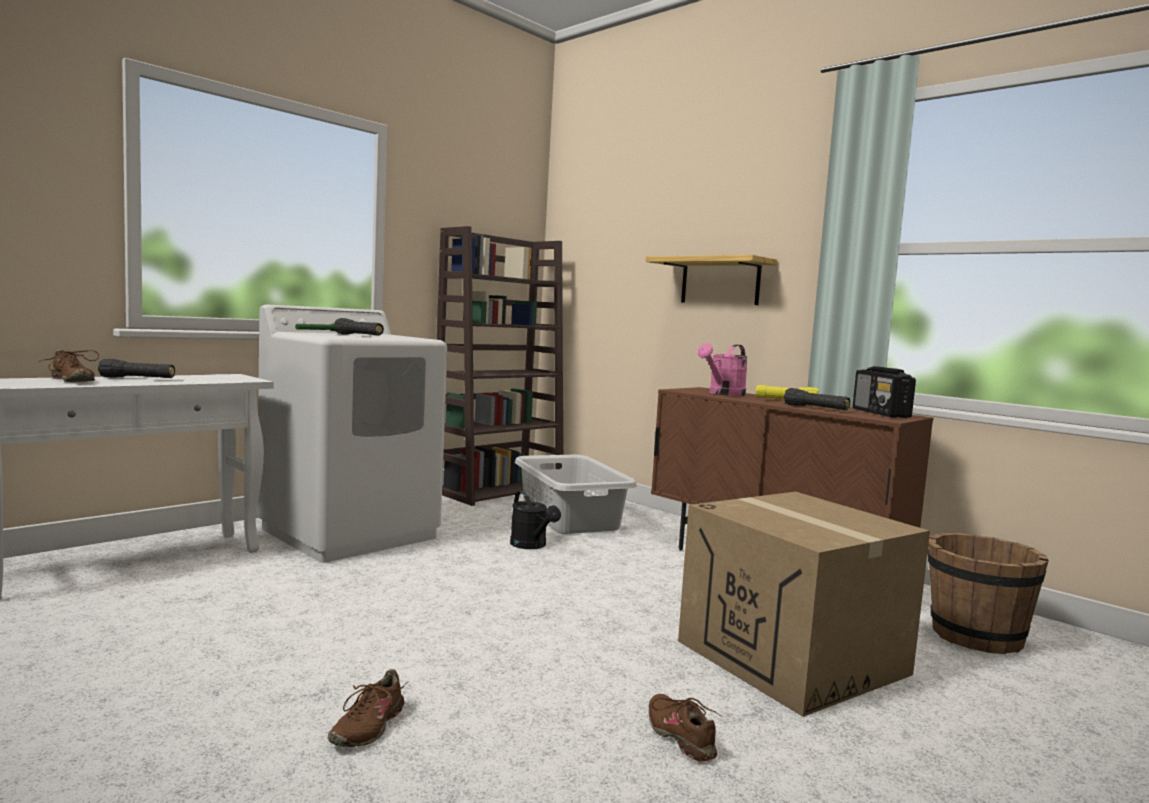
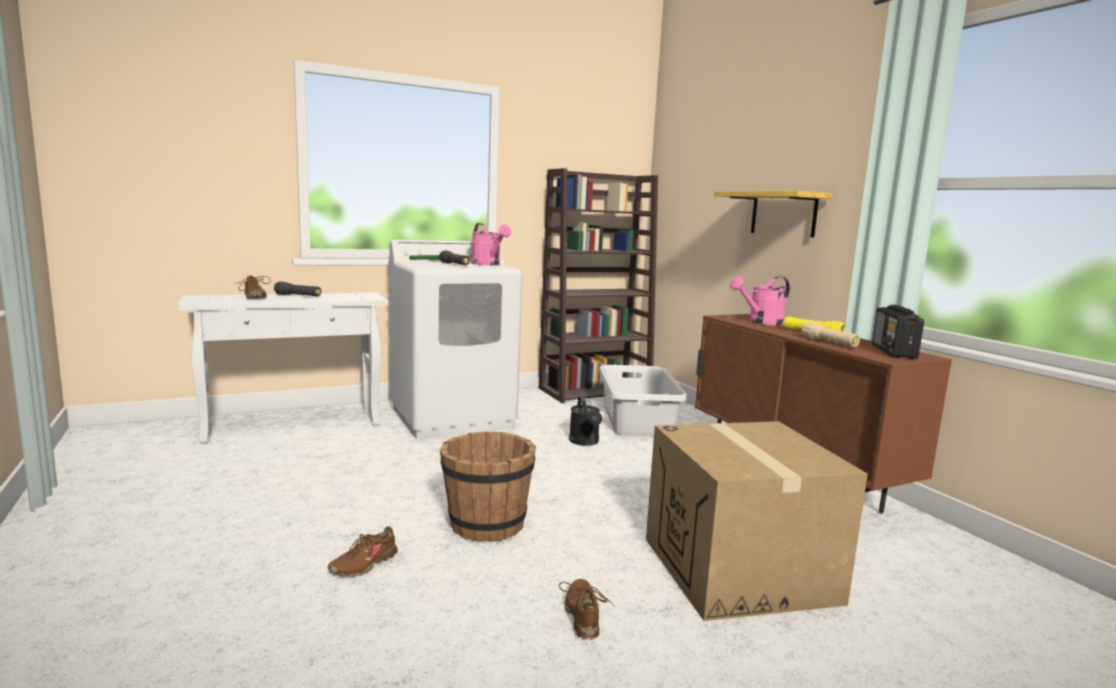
camera: 20 degrees right, 5 degrees up
black flashlight [784,388,850,410] -> beige flashlight [801,322,860,347]
brown bucket [928,533,1049,654] -> brown bucket moved to [440,431,536,542]
none -> pink watering can [471,223,511,265]

